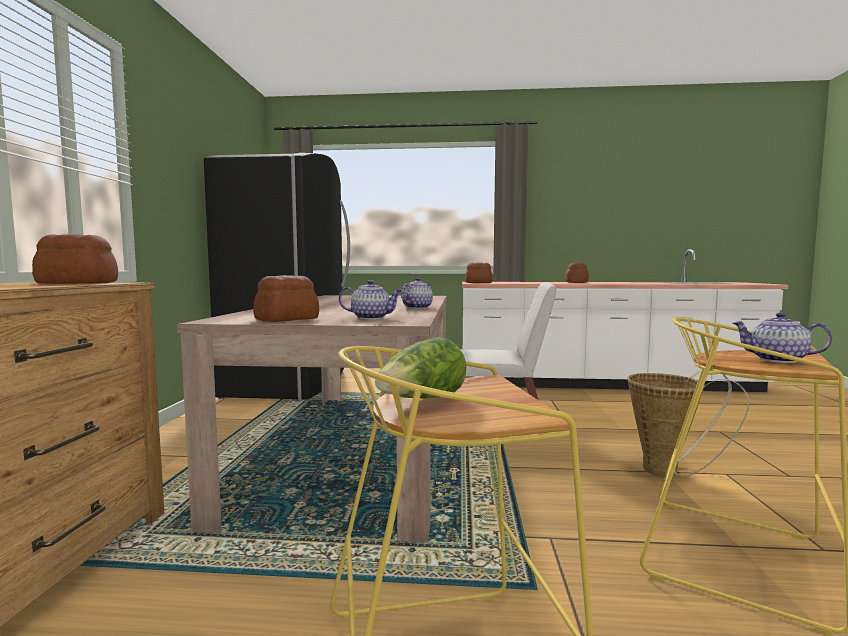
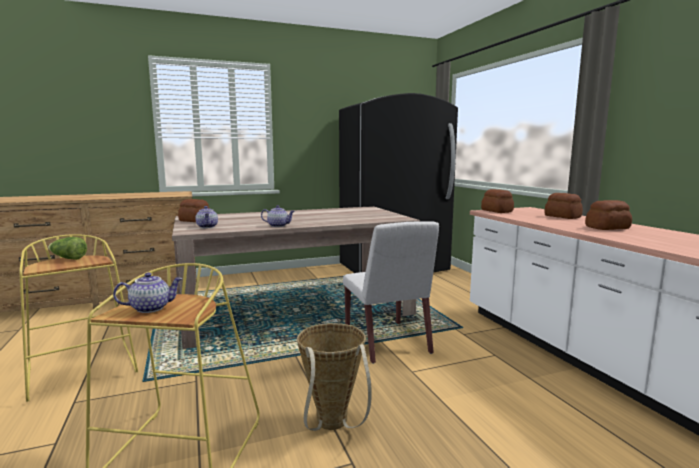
camera: 65 degrees right, 5 degrees up
bread [32,234,118,284] -> bread moved to [544,193,583,219]
teapot [733,312,832,363] -> teapot turned 60 degrees clockwise [113,272,182,313]

